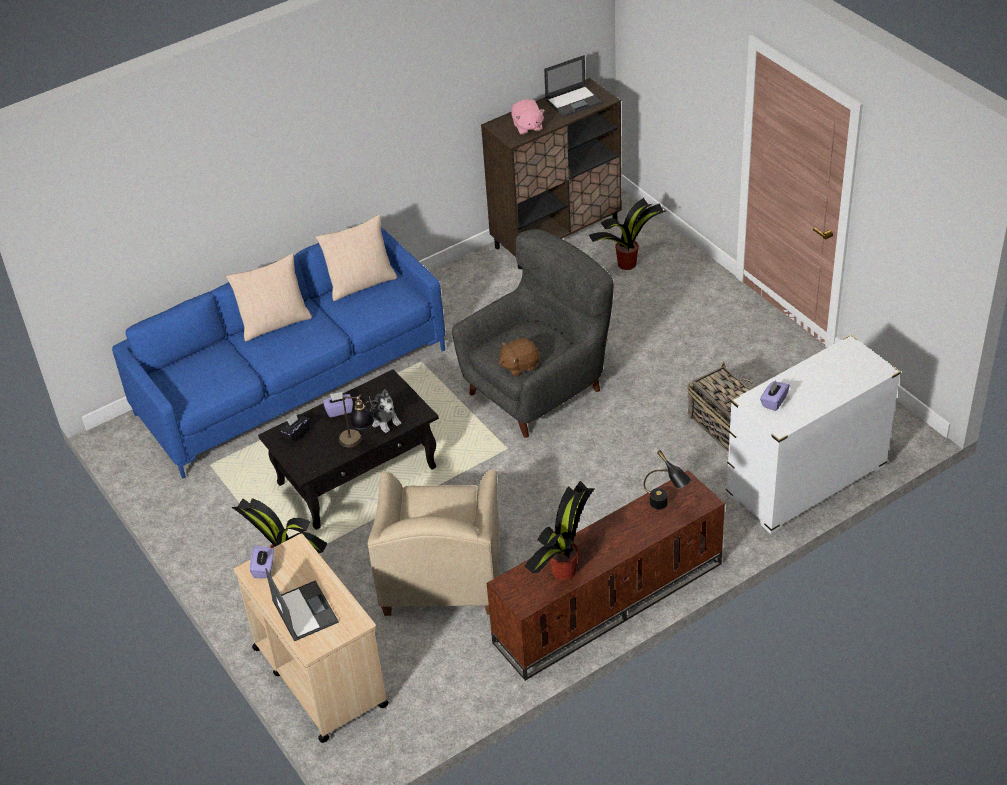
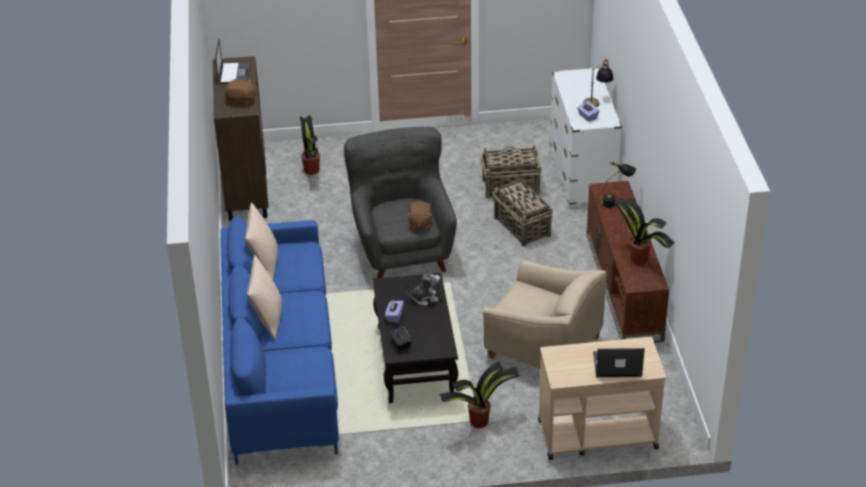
camera: 65 degrees left, 5 degrees down
purple tissue box [250,545,274,578] -> none
table lamp [339,395,374,447] -> table lamp moved to [583,57,614,107]
pink plush toy [511,99,545,135] -> brown plush toy [225,79,257,106]
none -> basket [493,179,553,247]

